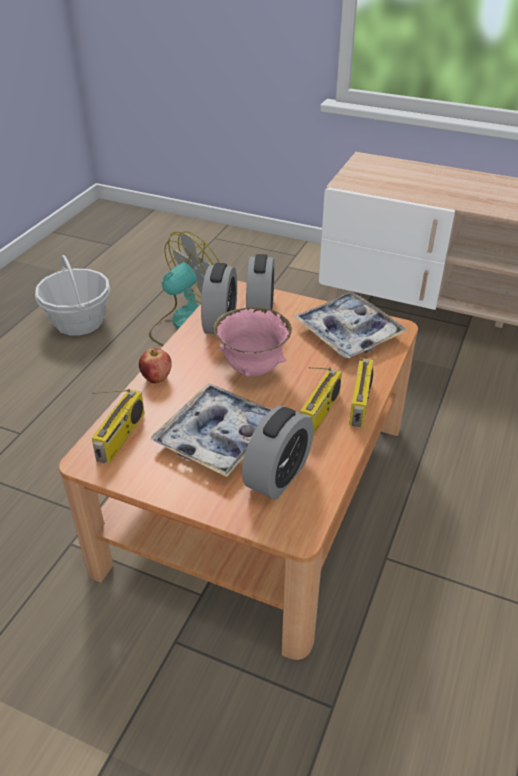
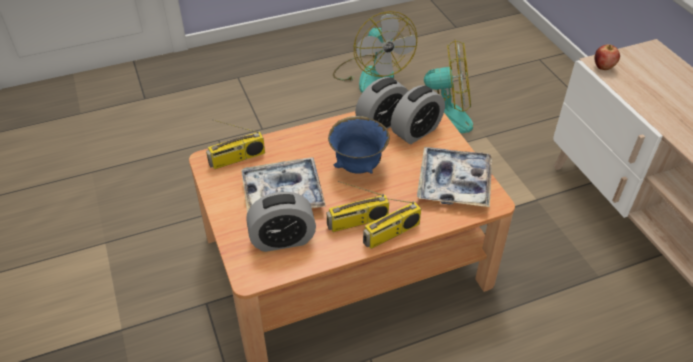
camera: 45 degrees right, 5 degrees up
basket [35,255,110,336] -> fan [333,11,417,93]
apple [139,348,172,383] -> apple moved to [595,44,620,70]
pink bowl [213,307,292,376] -> blue bowl [328,116,390,174]

